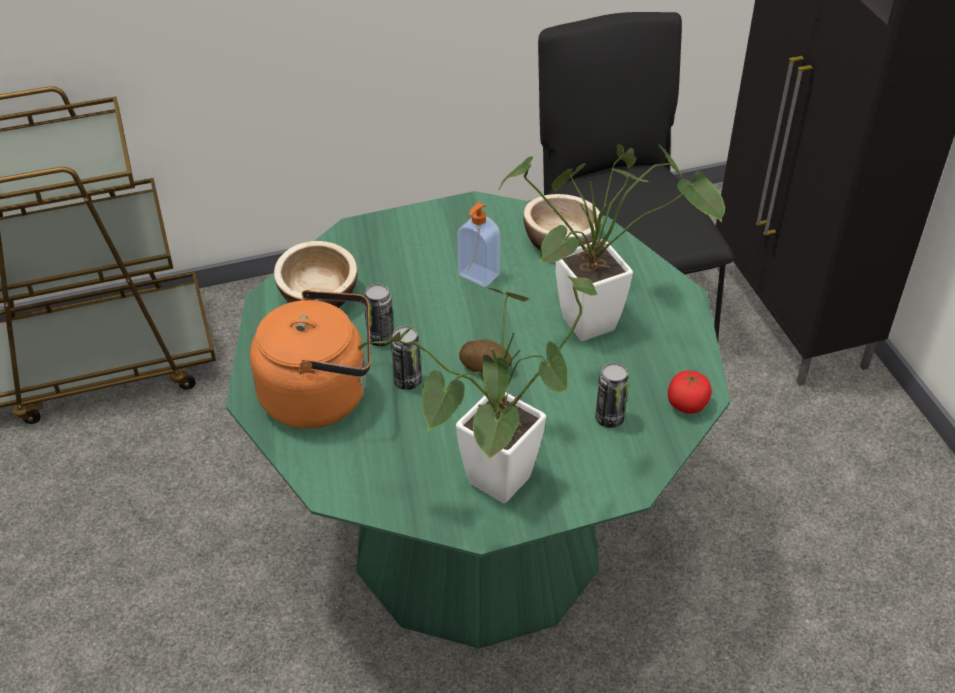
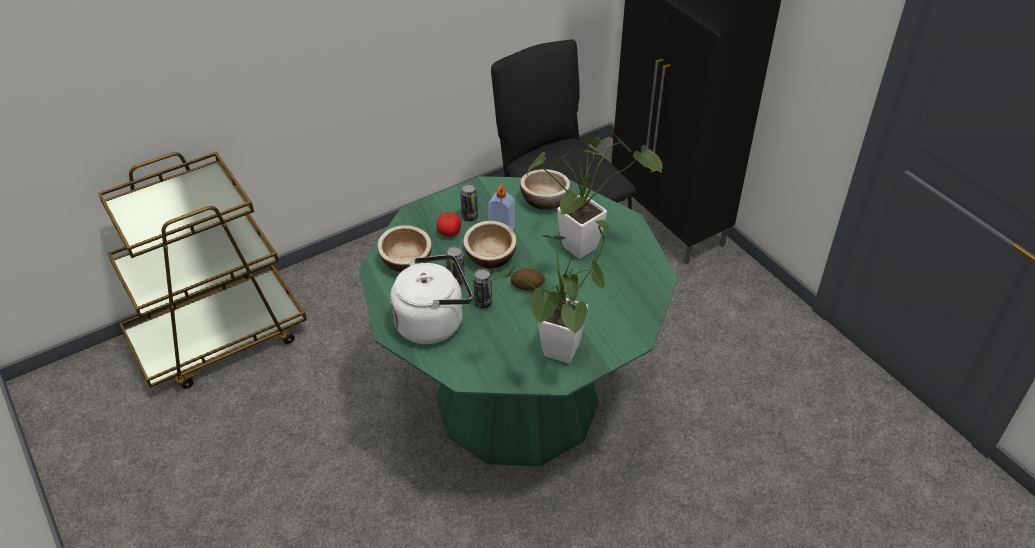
camera: 15 degrees left, 0 degrees up
orange kettle [250,290,371,428] -> white kettle [390,254,473,344]
can [595,363,629,428] -> can moved to [460,183,478,222]
tomato [668,370,712,414] -> tomato moved to [436,212,461,237]
none -> bowl [463,221,517,269]

